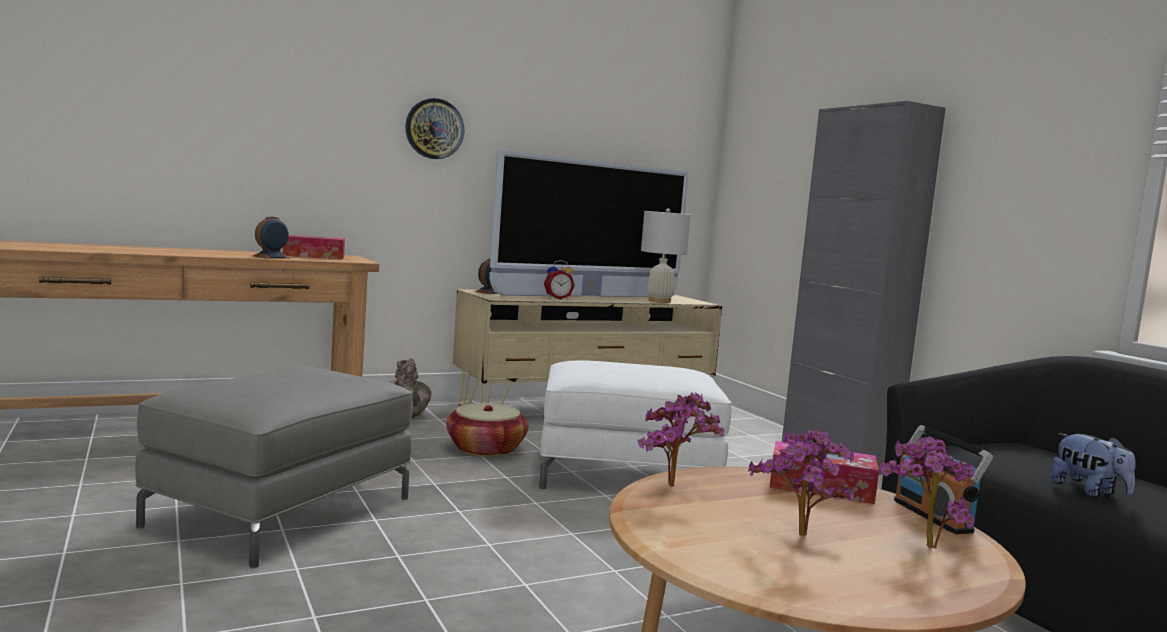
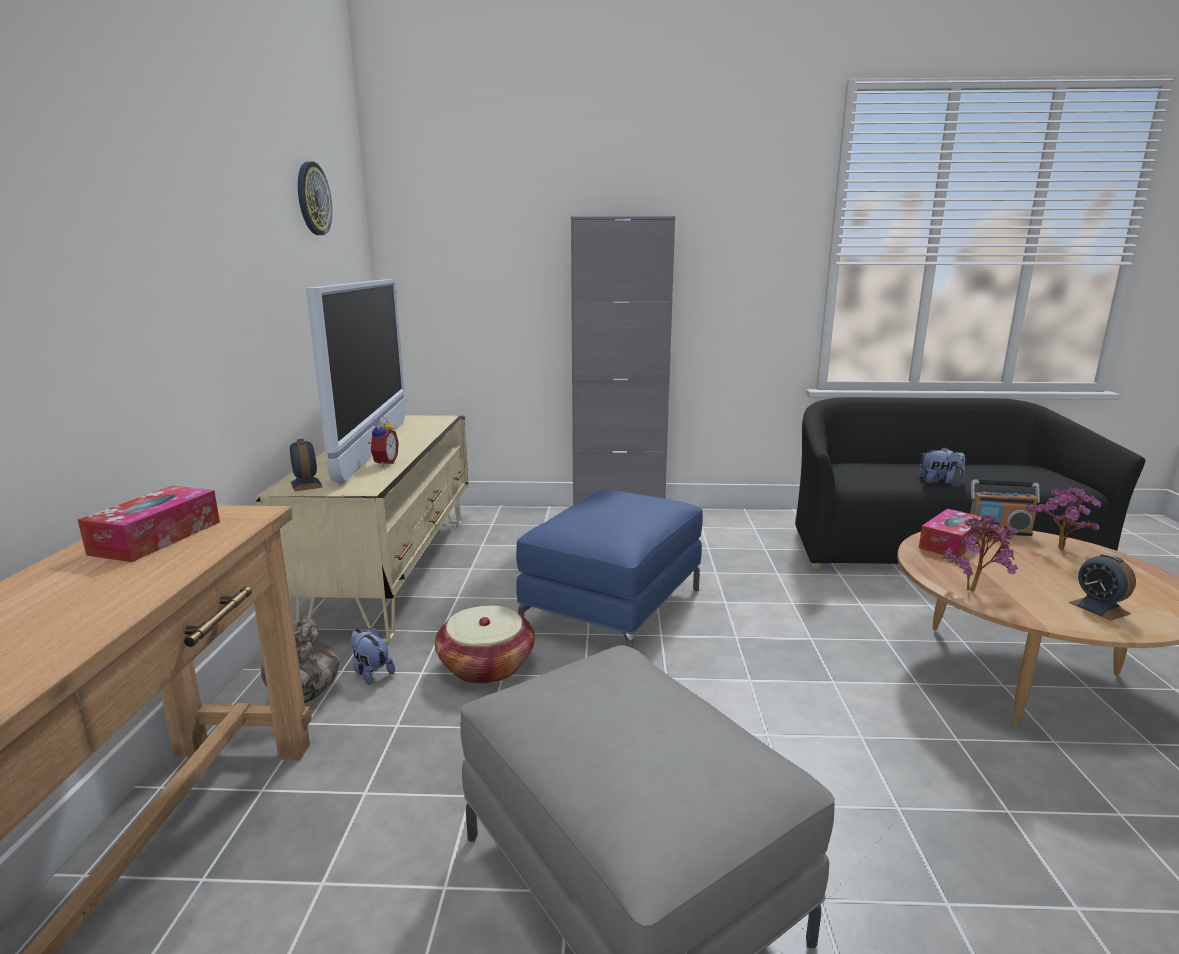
camera: 60 degrees left, 10 degrees up
alarm clock [253,217,290,258] -> alarm clock moved to [1069,553,1136,621]
wall clock [405,98,464,159] -> wall clock moved to [298,161,332,235]
white ottoman [539,360,731,490] -> blue ottoman [516,489,703,649]
white table lamp [641,209,691,303] -> none
potted plant [748,430,854,536] -> none
none -> plush toy [350,627,395,685]

